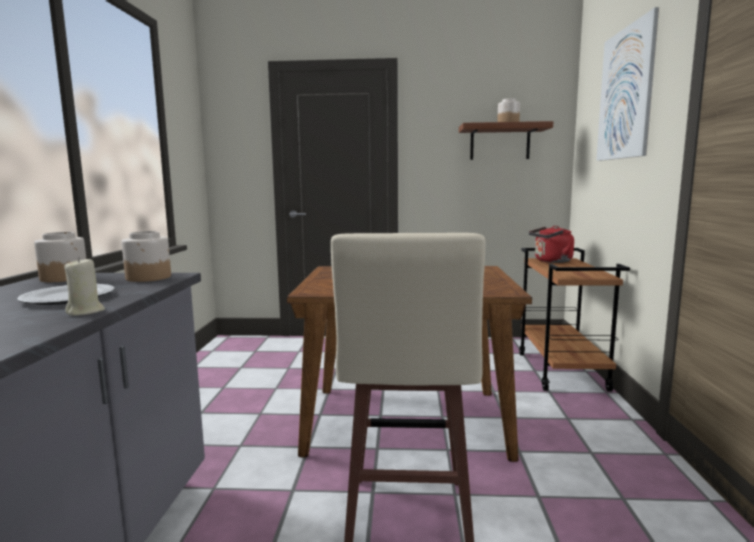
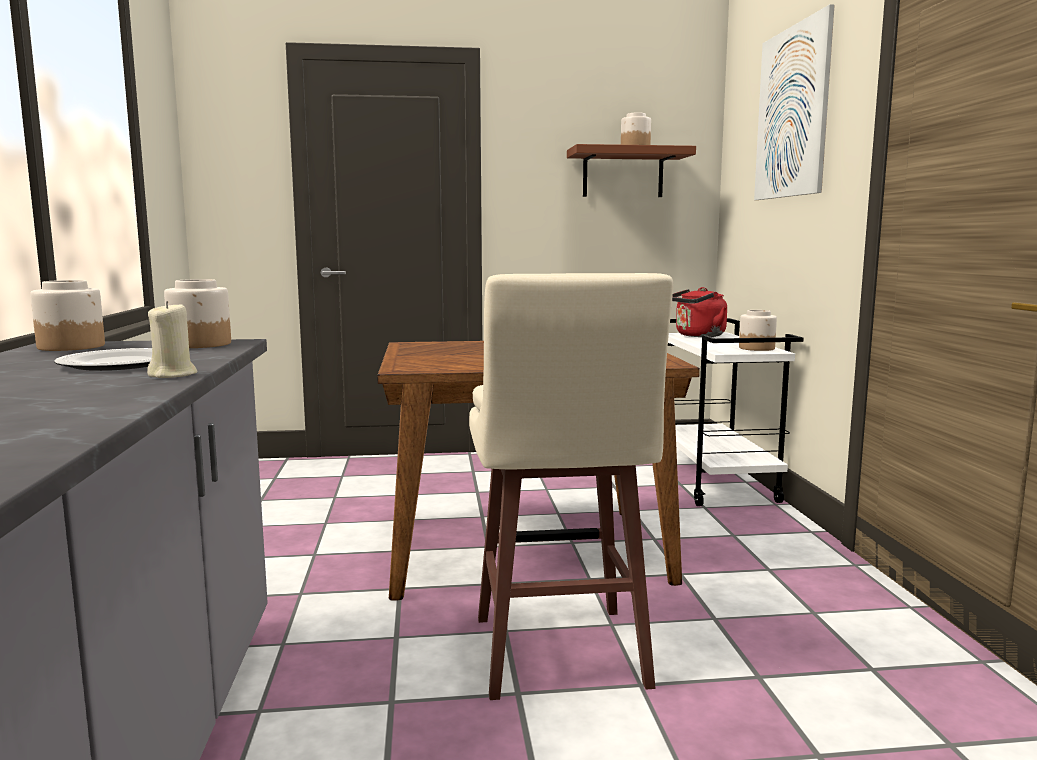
camera: 10 degrees left, 0 degrees up
brown cart [519,248,630,391] -> white cart [668,318,804,506]
none -> jar [739,310,777,351]

